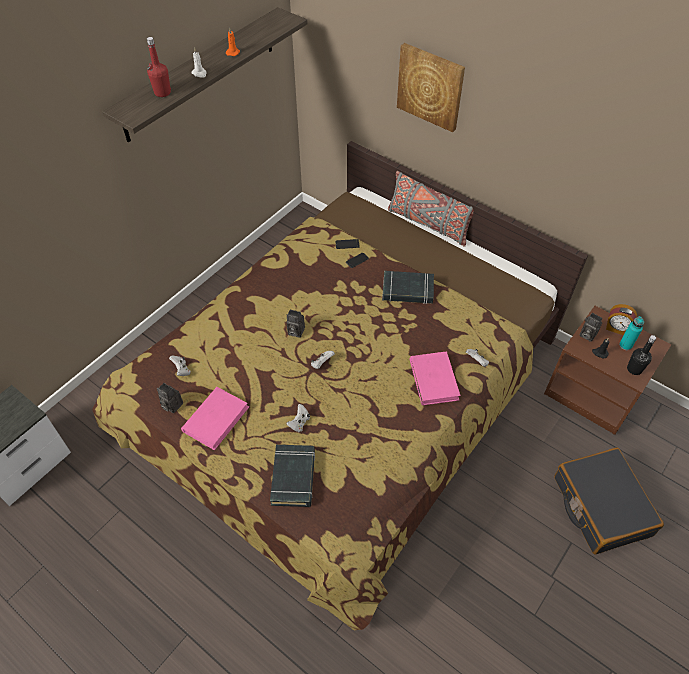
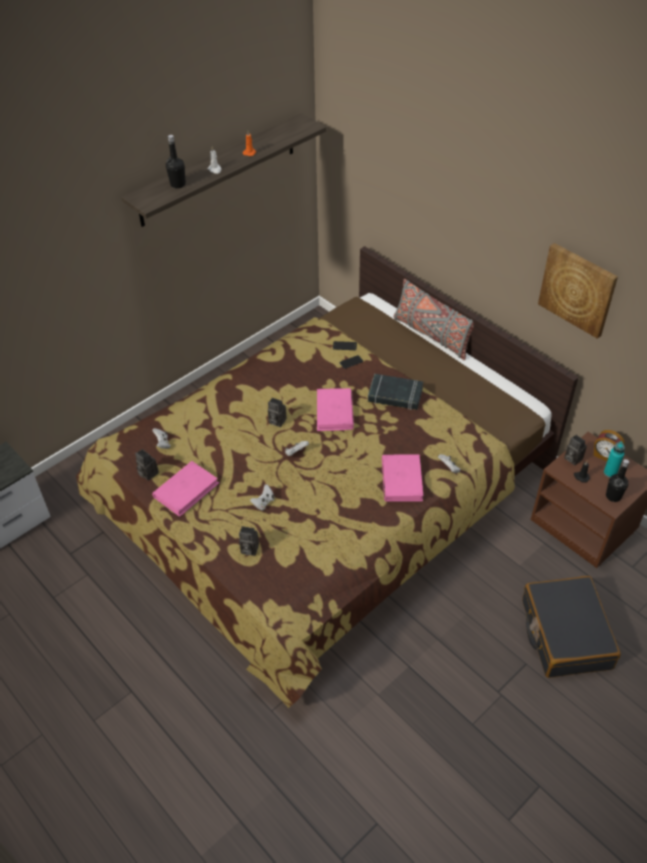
camera: 10 degrees right, 5 degrees down
red bottle [147,37,171,97] -> black bottle [166,135,186,188]
black book [270,445,315,507] -> camera [239,526,259,556]
picture [397,43,465,132] -> picture moved to [538,243,618,339]
none -> pink book [317,388,354,431]

